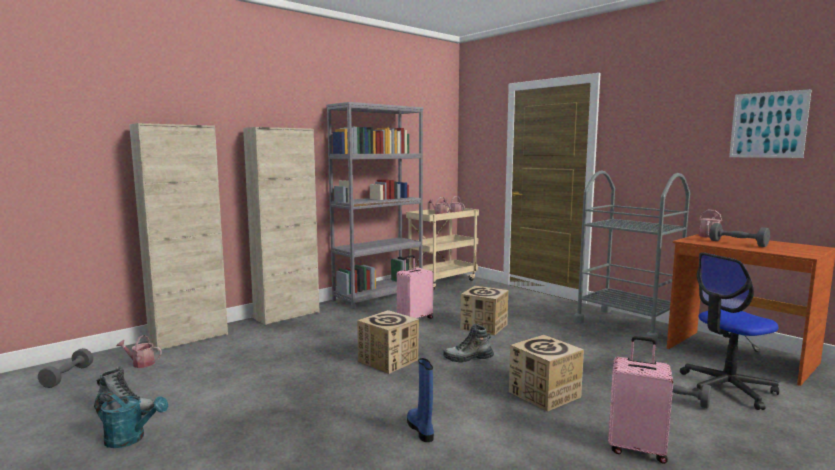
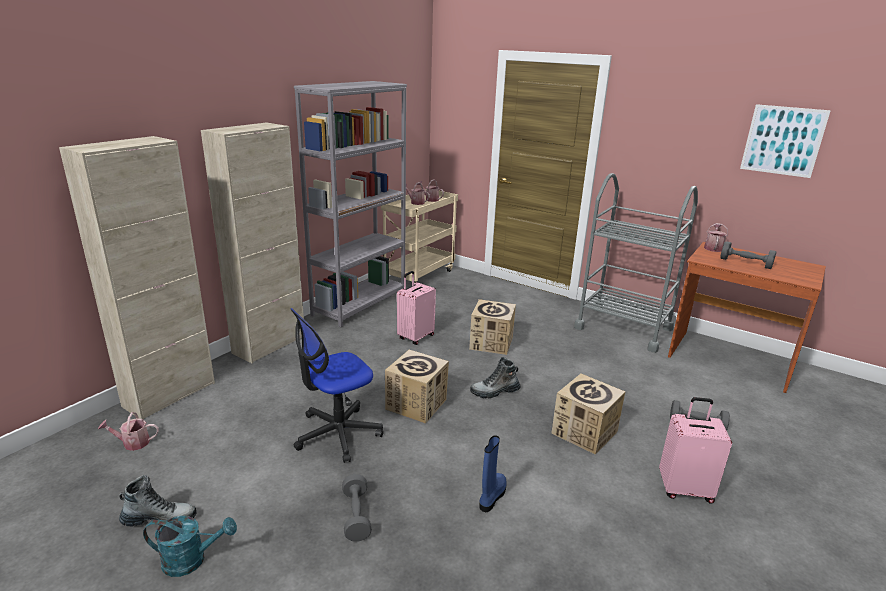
camera: 15 degrees left, 15 degrees up
grey dumbbell [38,348,93,388] -> grey dumbbell moved to [342,474,372,542]
blue boot [407,358,434,442] -> blue boot turned 60 degrees clockwise [480,435,507,512]
office chair [680,252,779,410] -> office chair moved to [290,308,384,463]

